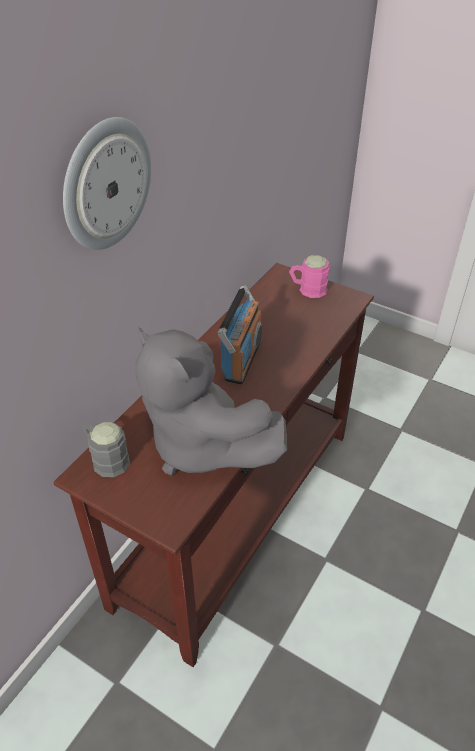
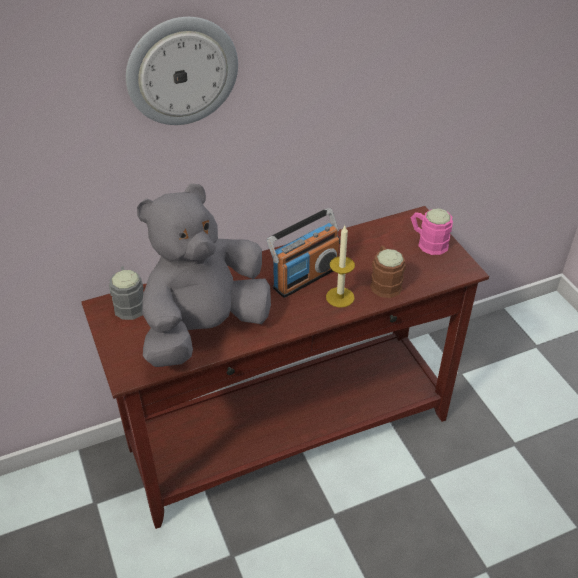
camera: 35 degrees right, 0 degrees up
grey plush toy [135,327,287,475] -> grey plush toy turned 60 degrees clockwise [137,184,271,367]
none -> candle [326,226,355,307]
none -> brown mug [370,246,406,298]

